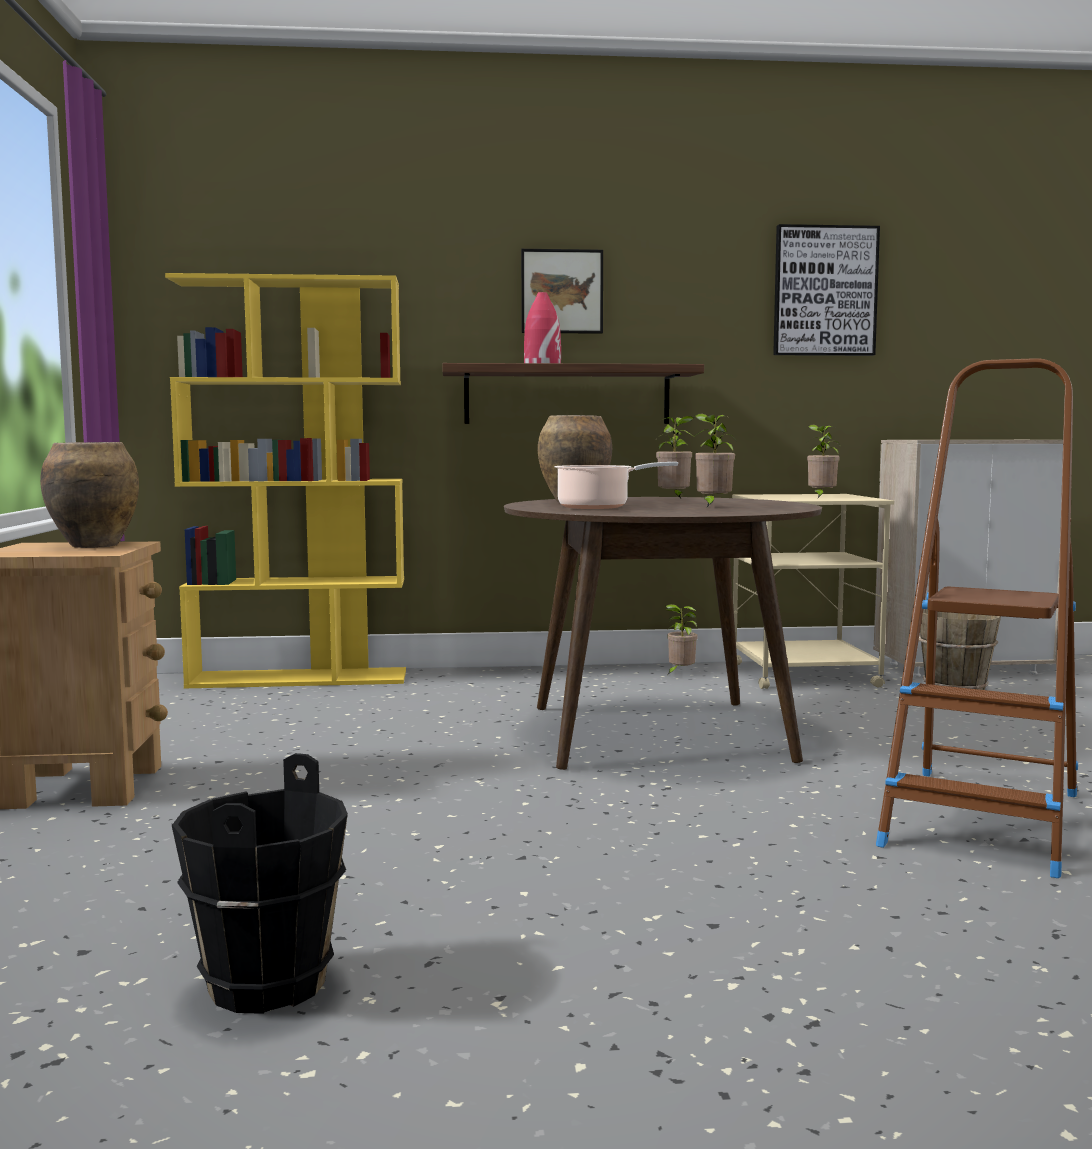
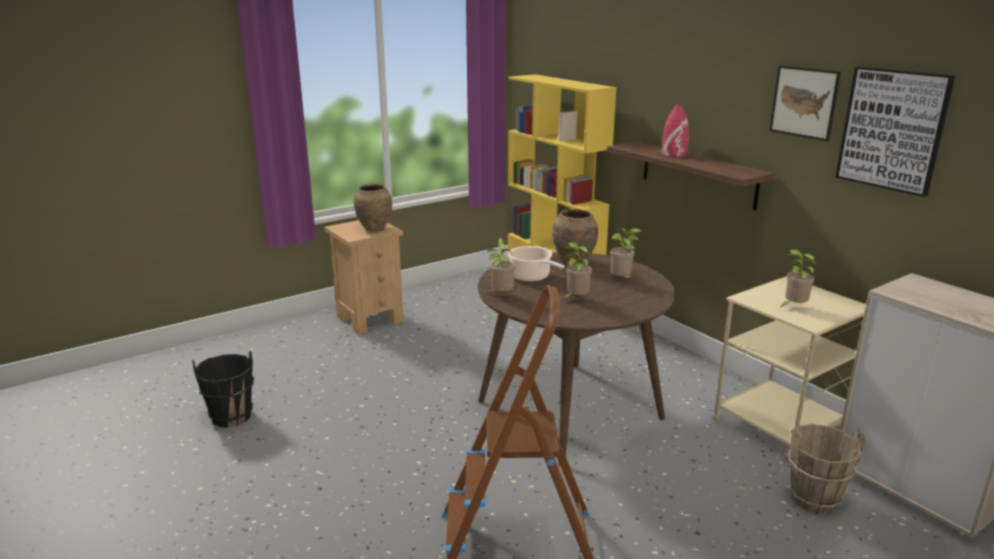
camera: 60 degrees right, 15 degrees up
picture [521,249,603,334] -> picture moved to [769,65,841,141]
potted plant [665,604,697,675] -> potted plant moved to [487,238,515,292]

